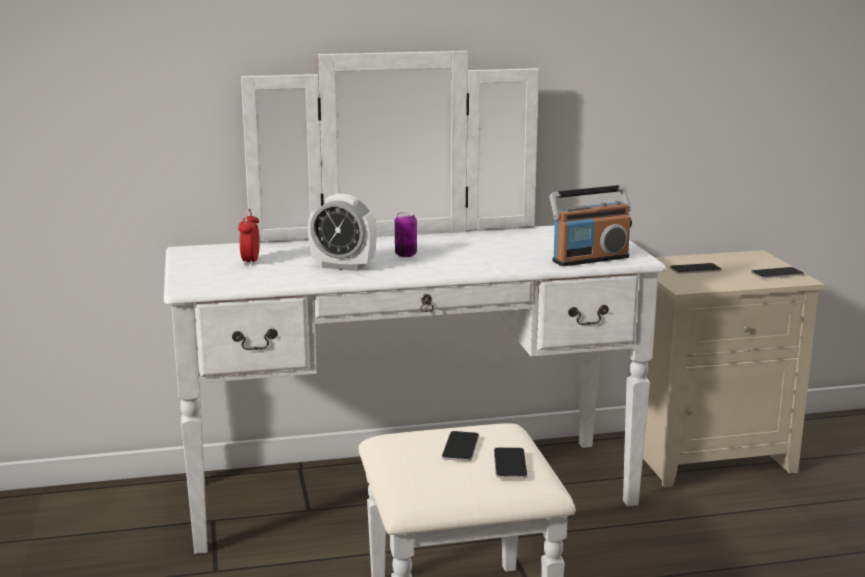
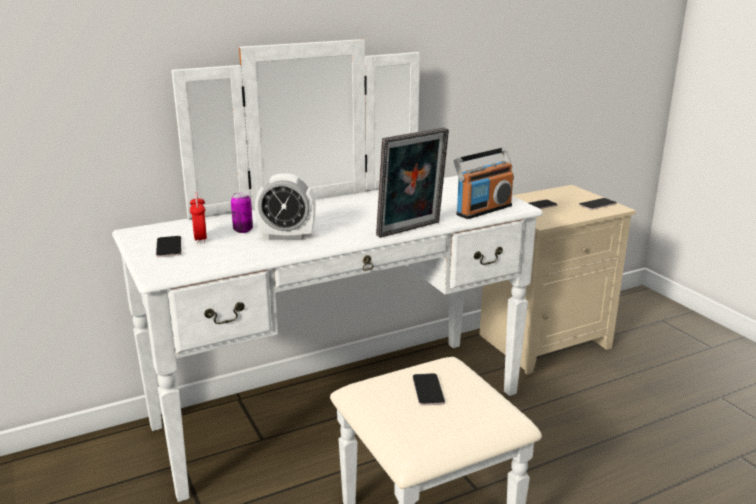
camera: 15 degrees left, 5 degrees up
can [395,212,417,257] -> can moved to [231,192,253,233]
phone [494,447,528,479] -> phone moved to [156,236,182,257]
none -> picture frame [376,127,449,238]

